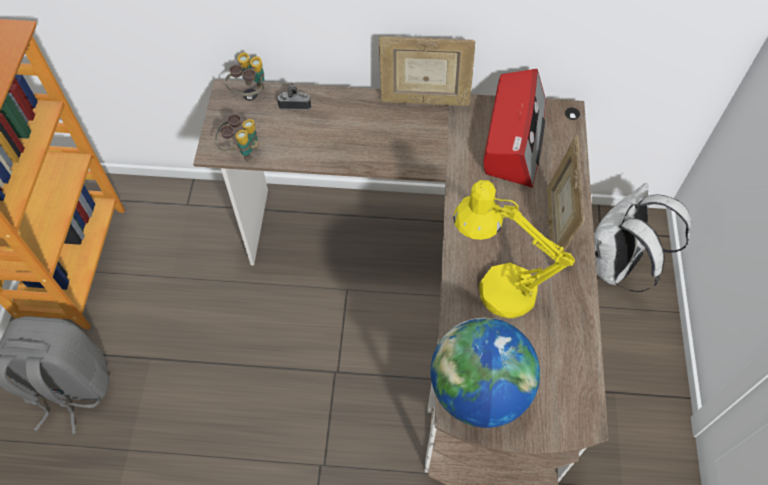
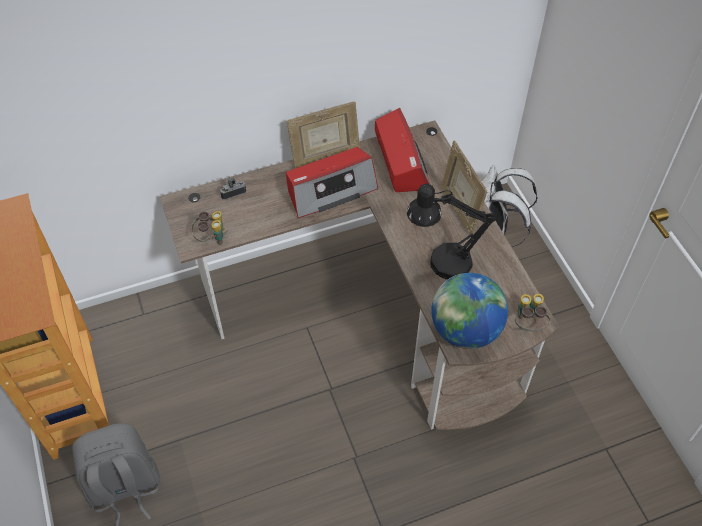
camera: 25 degrees left, 5 degrees down
binoculars [225,52,265,96] -> binoculars moved to [515,294,550,332]
yellow table lamp [453,180,575,319] -> black table lamp [407,183,496,280]
none -> radio [286,147,378,218]

